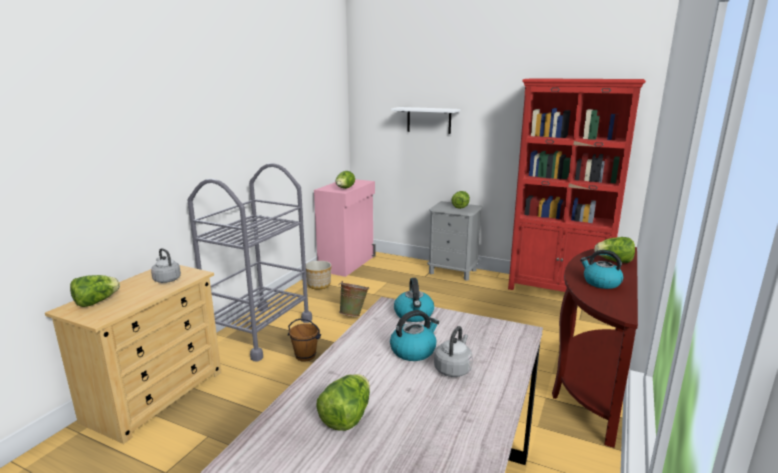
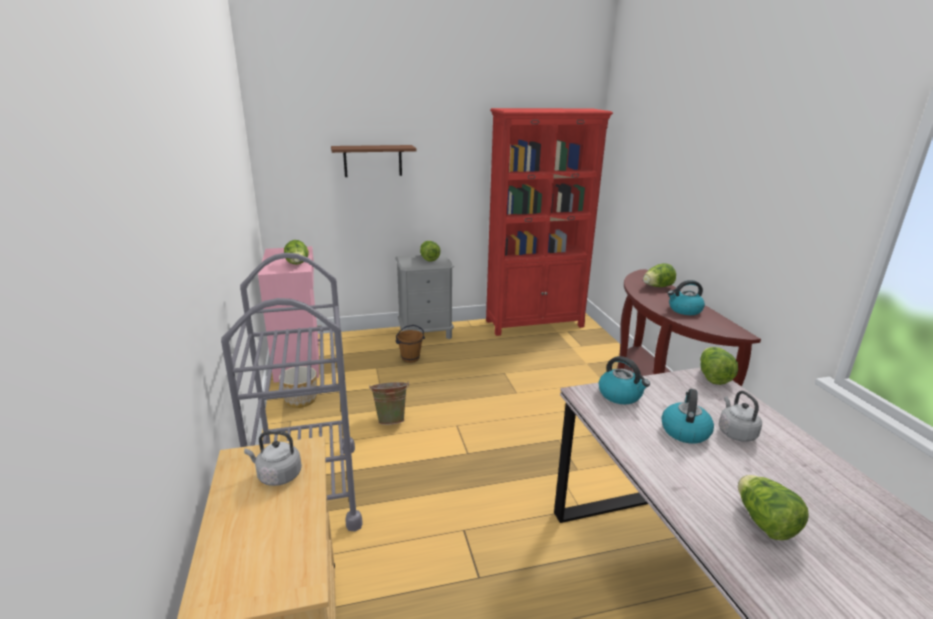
camera: 40 degrees left, 5 degrees up
lettuce [70,275,120,307] -> lettuce moved to [700,347,738,385]
brown bucket [288,319,321,362] -> brown bucket moved to [395,325,425,363]
white shelf [391,107,460,134] -> brown shelf [331,145,416,177]

